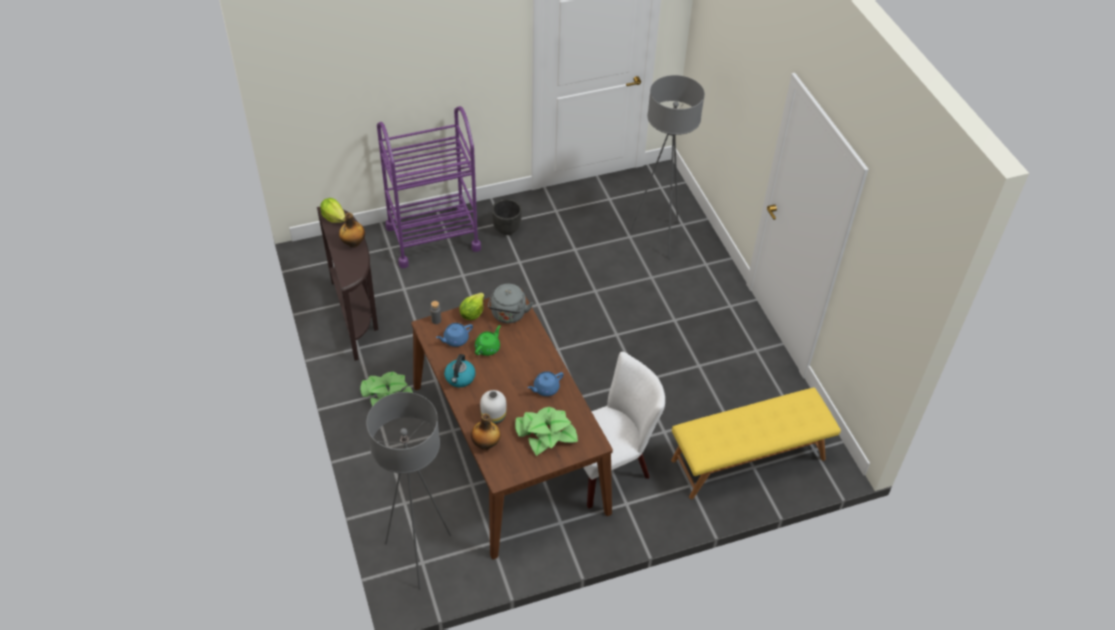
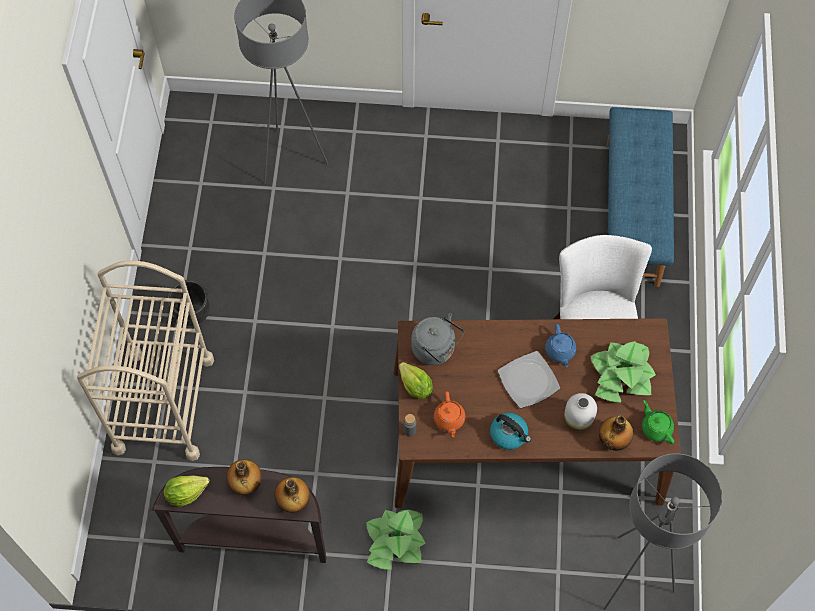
camera: 65 degrees left, 15 degrees up
purple cart [377,106,481,268] -> beige cart [77,261,214,461]
blue teapot [436,323,473,347] -> orange teapot [434,391,465,437]
green teapot [475,325,501,356] -> green teapot moved to [642,400,674,444]
yellow bench [671,387,841,499] -> blue bench [606,107,674,287]
none -> bottle [274,477,310,513]
none -> plate [498,351,560,408]

